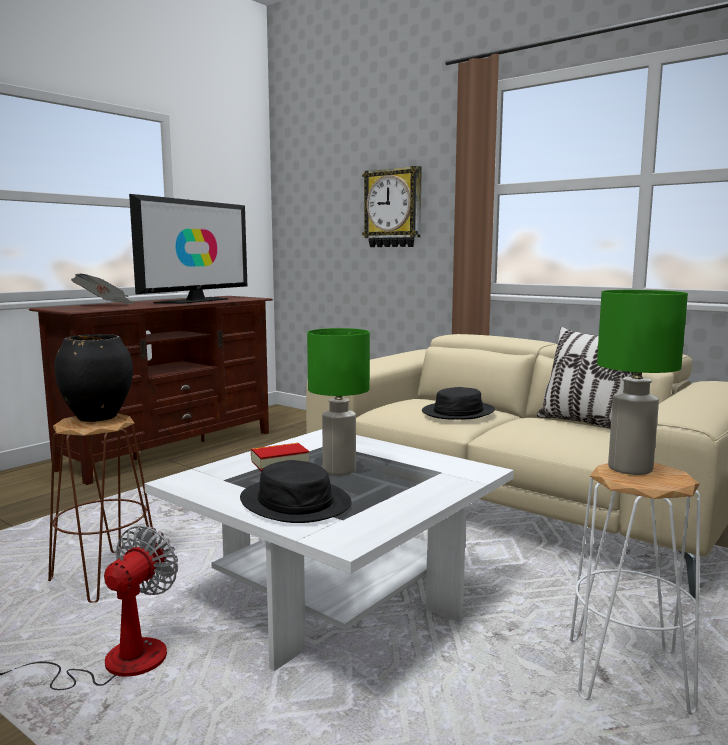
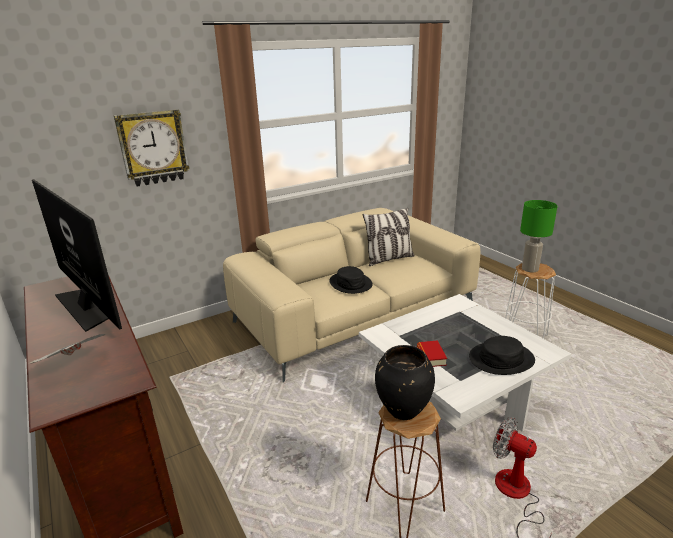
camera: 70 degrees left, 15 degrees up
green table lamp [307,328,370,475] -> none

